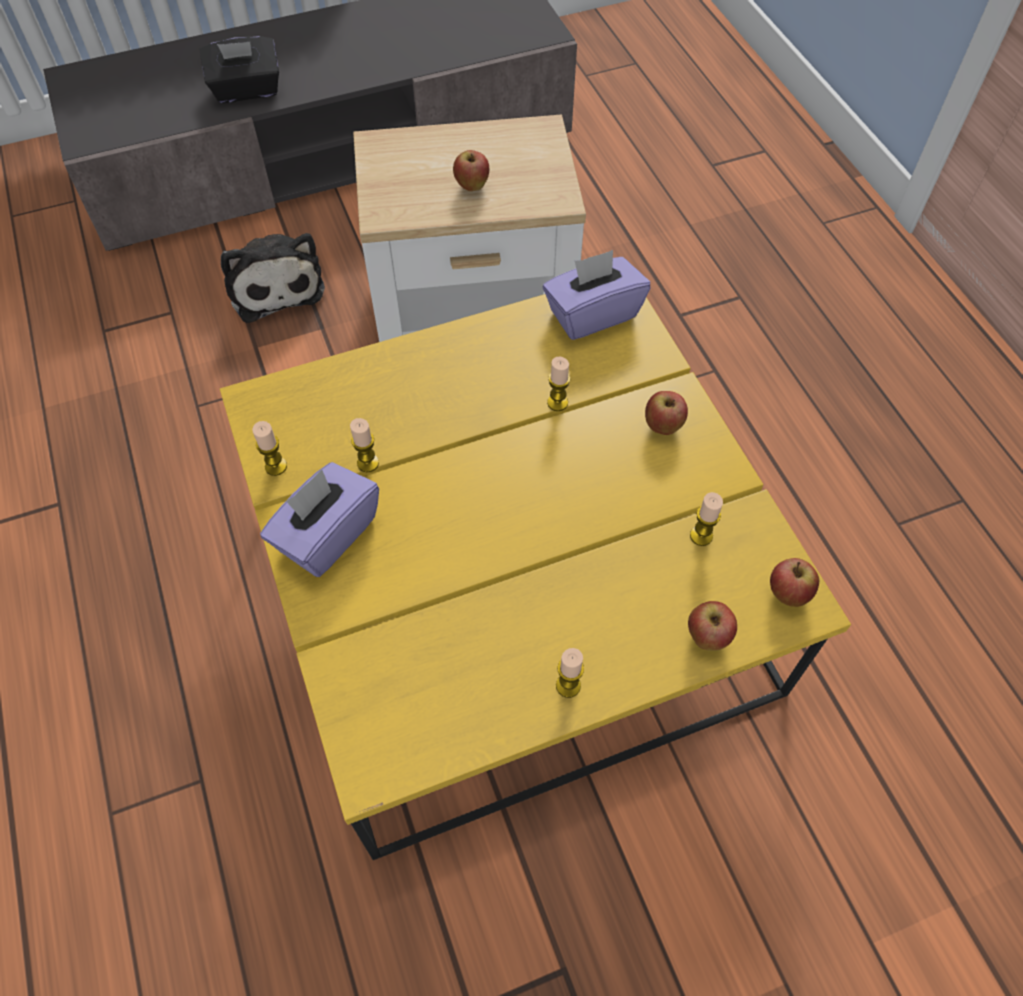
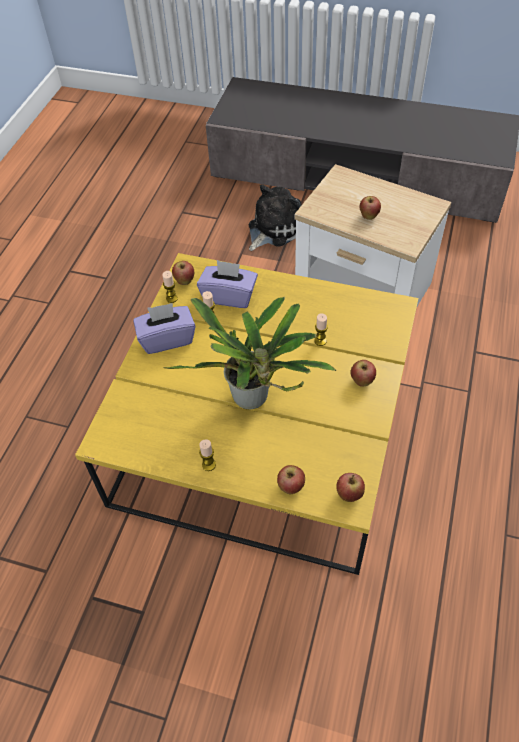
camera: 40 degrees right, 5 degrees down
black tissue box [199,36,279,103] -> none
plush toy [221,233,325,323] -> plush toy turned 150 degrees counterclockwise [248,184,301,251]
purple tissue box [543,250,651,340] -> purple tissue box moved to [197,260,258,308]
candle [690,492,723,546] -> none
none -> potted plant [164,297,336,410]
none -> apple [172,261,194,285]

